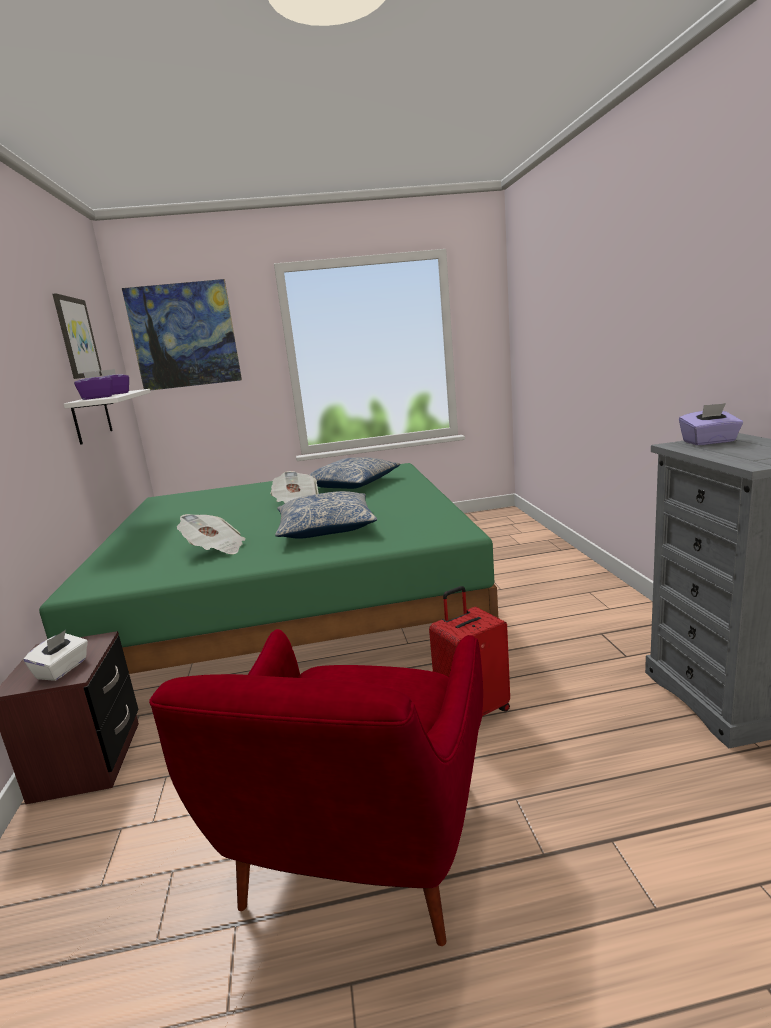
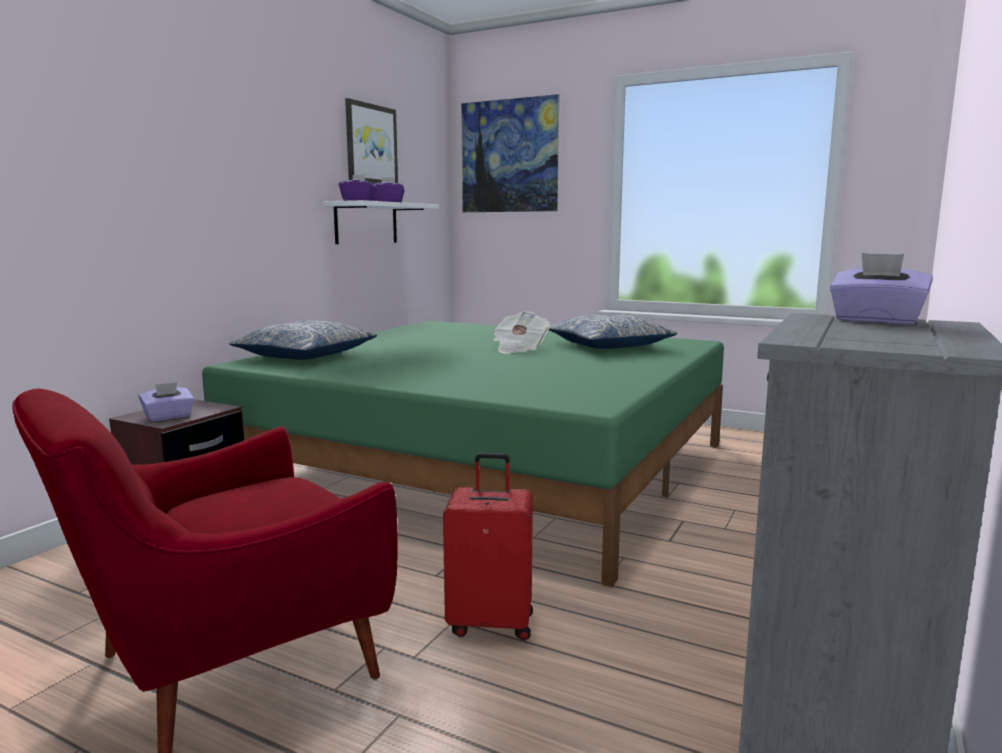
camera: 35 degrees right, 5 degrees down
white tissue box [23,630,88,681] -> purple tissue box [139,382,194,421]
newspaper [177,514,246,554] -> none
pillow [275,491,377,539] -> pillow moved to [229,321,377,360]

